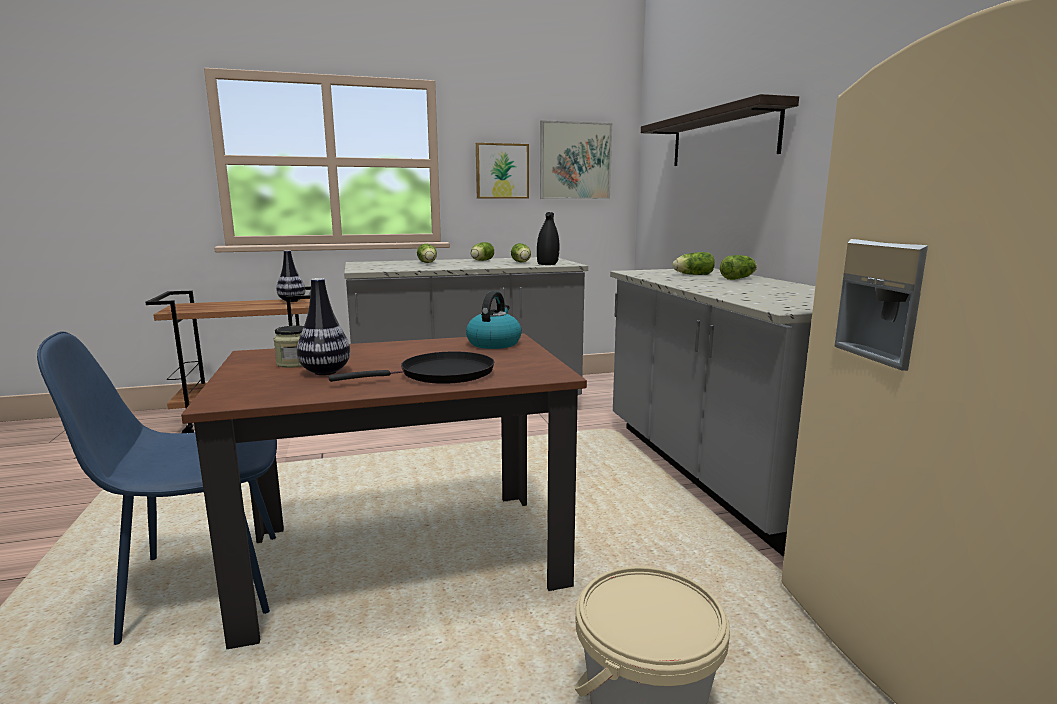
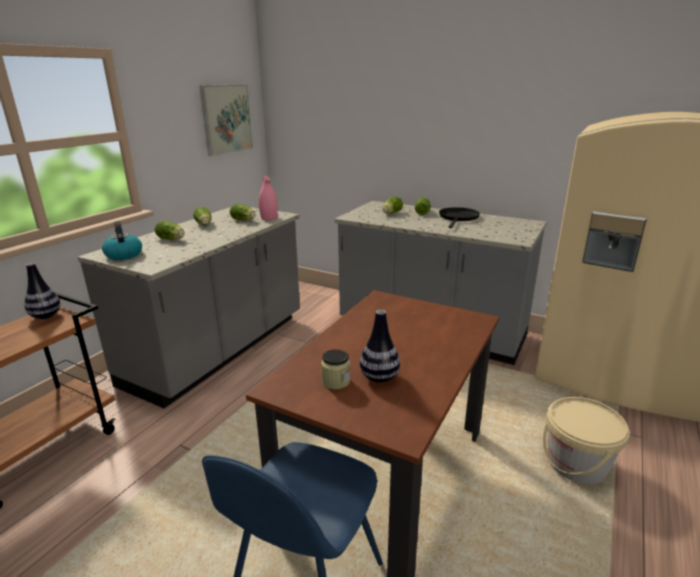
camera: 45 degrees left, 10 degrees up
black frying pan [329,352,494,384] -> black frying pan moved to [439,207,480,228]
kettle [466,291,522,349] -> kettle moved to [102,221,142,260]
picture [476,143,529,199] -> none
black vase [537,212,560,265] -> pink vase [259,176,278,221]
shelf [641,94,799,166] -> none

